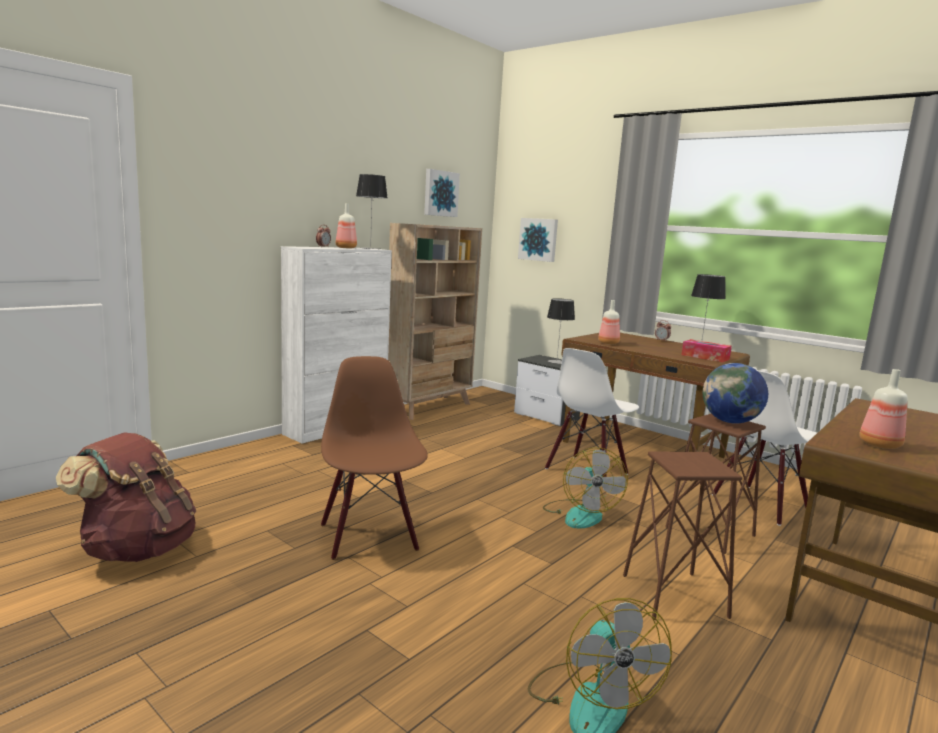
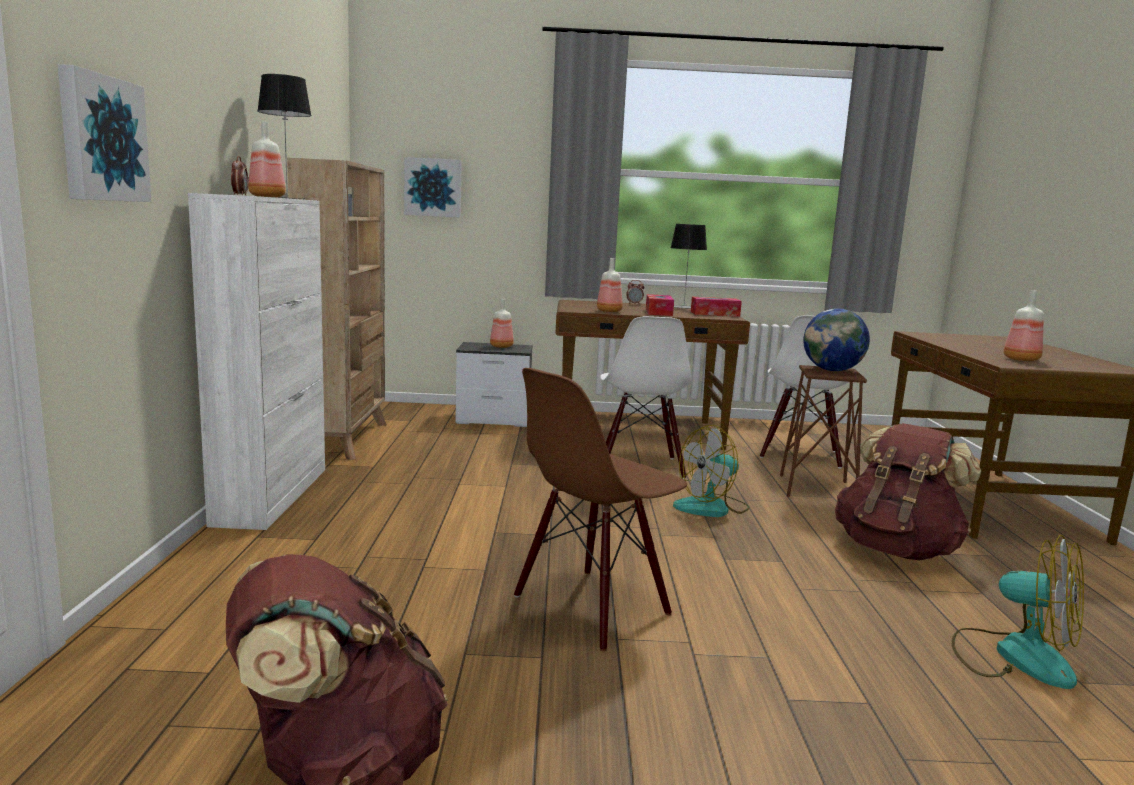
camera: 40 degrees left, 0 degrees up
brown chair [321,356,428,560] -> brown chair turned 75 degrees counterclockwise [514,368,687,651]
picture [424,169,460,217] -> picture moved to [58,64,151,202]
fan [543,447,628,529] -> fan turned 105 degrees clockwise [673,425,750,517]
table lamp [547,298,575,364] -> bottle [490,299,514,348]
brown stool [623,451,742,620] -> brown backpack [835,423,981,560]
none -> tissue box [646,294,674,316]

